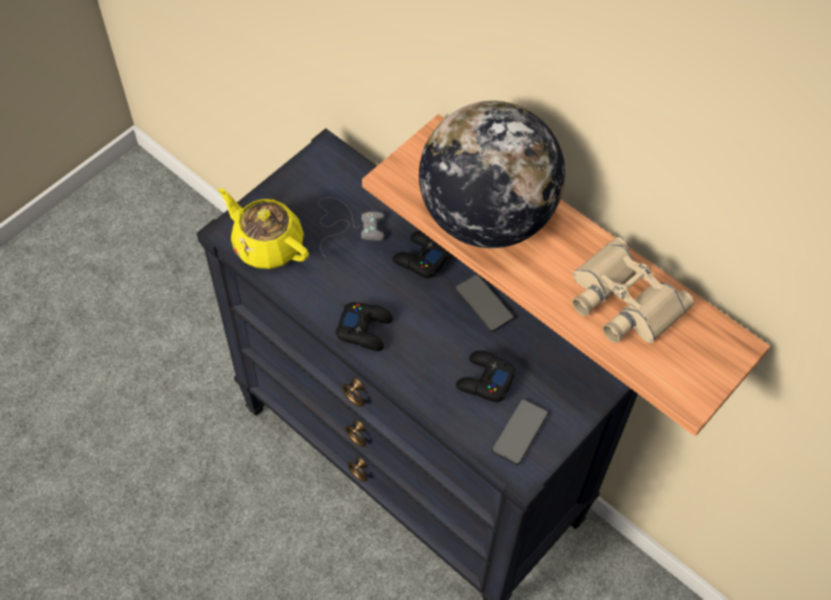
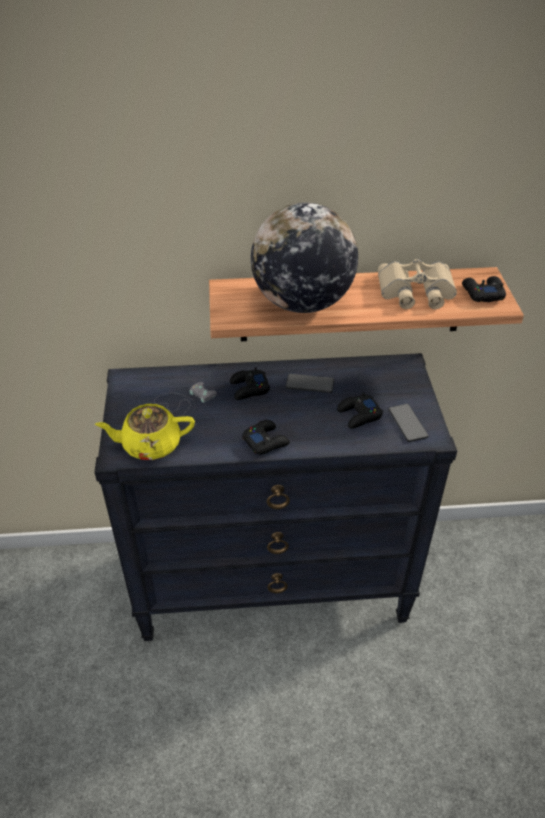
camera: 45 degrees left, 15 degrees down
none -> black game controller [462,276,506,302]

